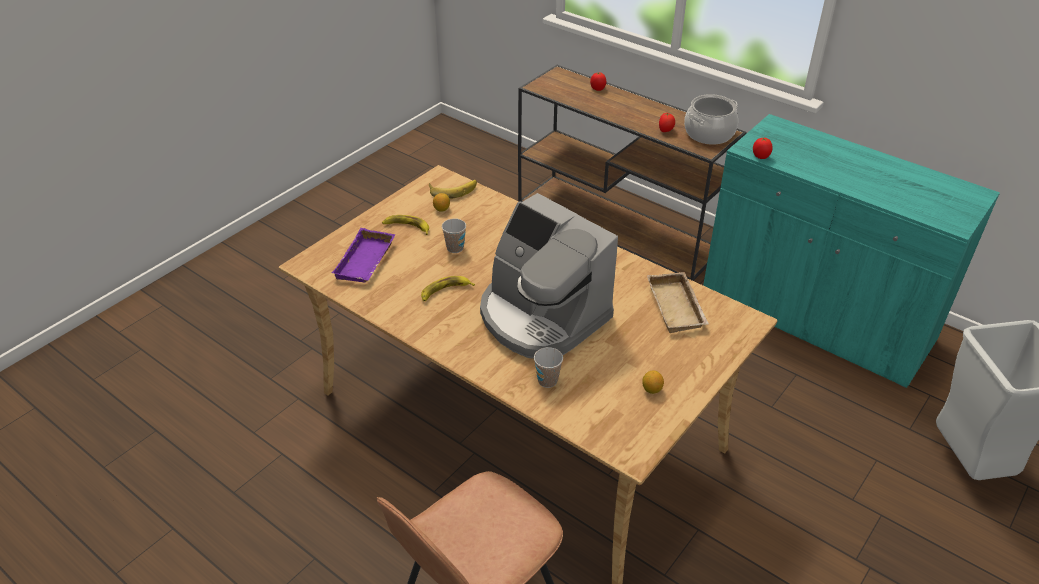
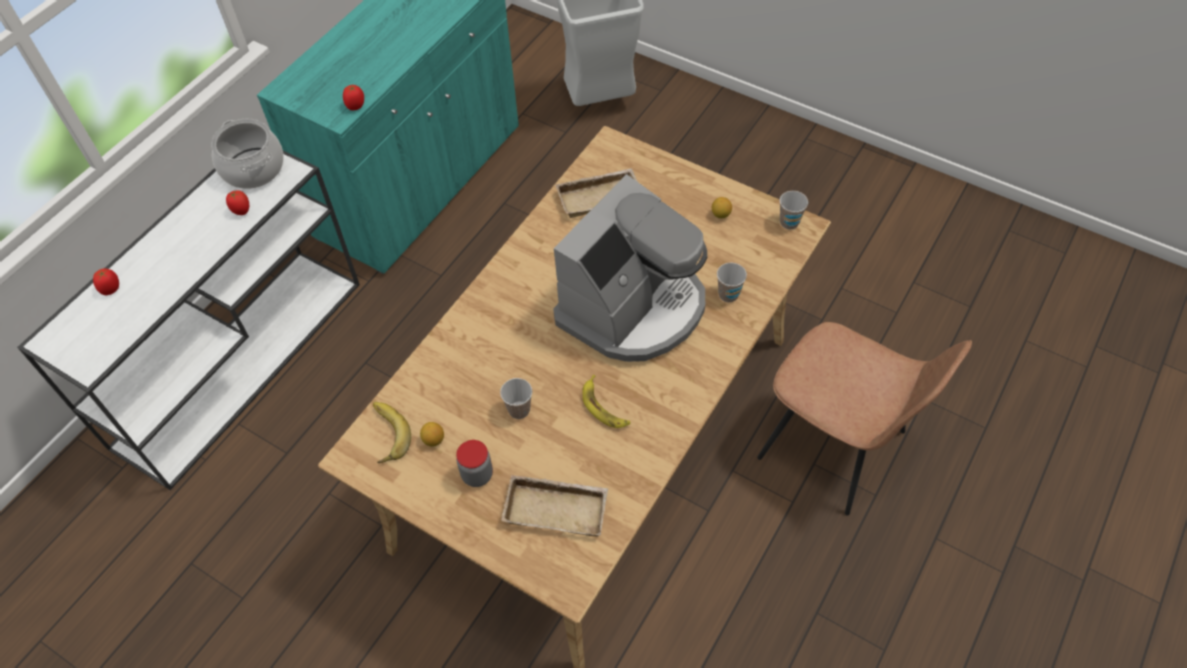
camera: 95 degrees left, 15 degrees up
purple tray [332,228,396,283] -> beige tray [501,475,608,537]
banana [382,215,429,235] -> jar [456,440,493,487]
brown console table [518,65,747,281] -> white console table [17,150,360,490]
none -> cup [780,191,808,230]

